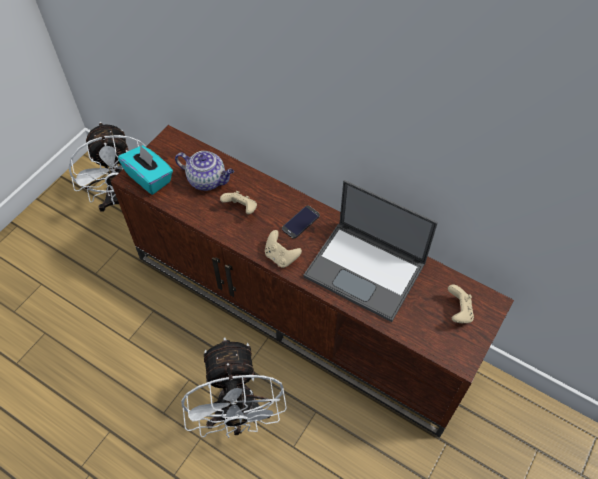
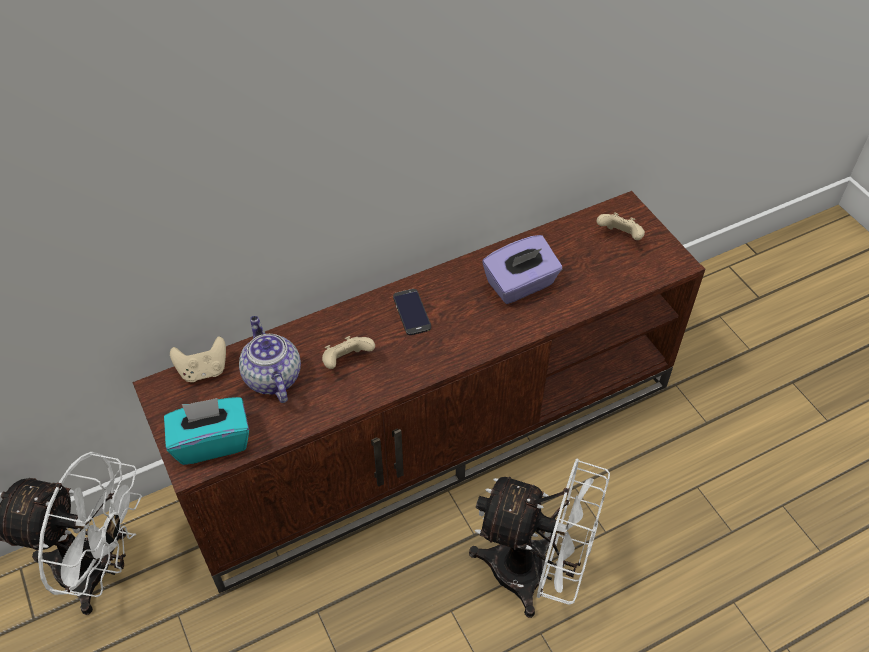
camera: 60 degrees left, 5 degrees down
teapot [175,151,234,191] -> teapot turned 75 degrees counterclockwise [239,316,301,403]
beige game controller [265,230,302,268] -> beige game controller moved to [170,336,226,382]
laptop [303,180,438,322] -> purple tissue box [482,235,562,304]

